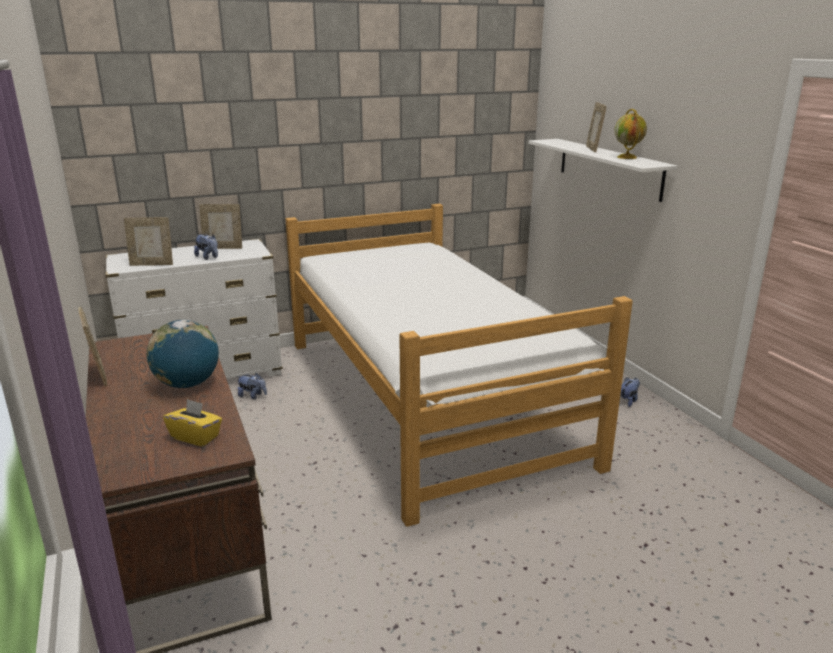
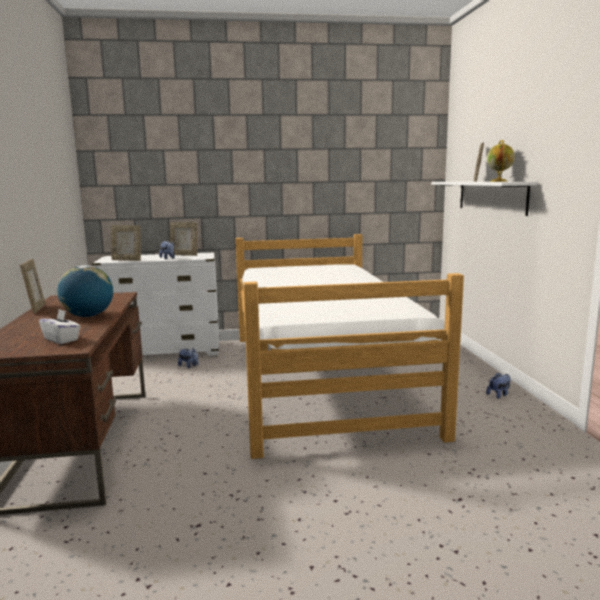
camera: 15 degrees right, 10 degrees down
yellow tissue box [163,399,222,446] -> white tissue box [39,309,81,344]

